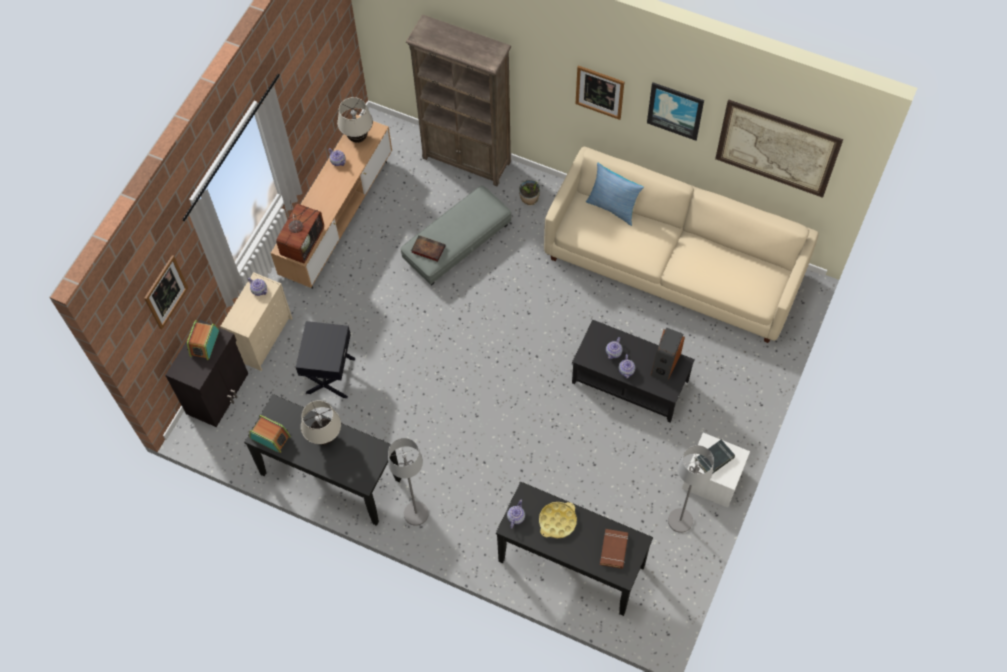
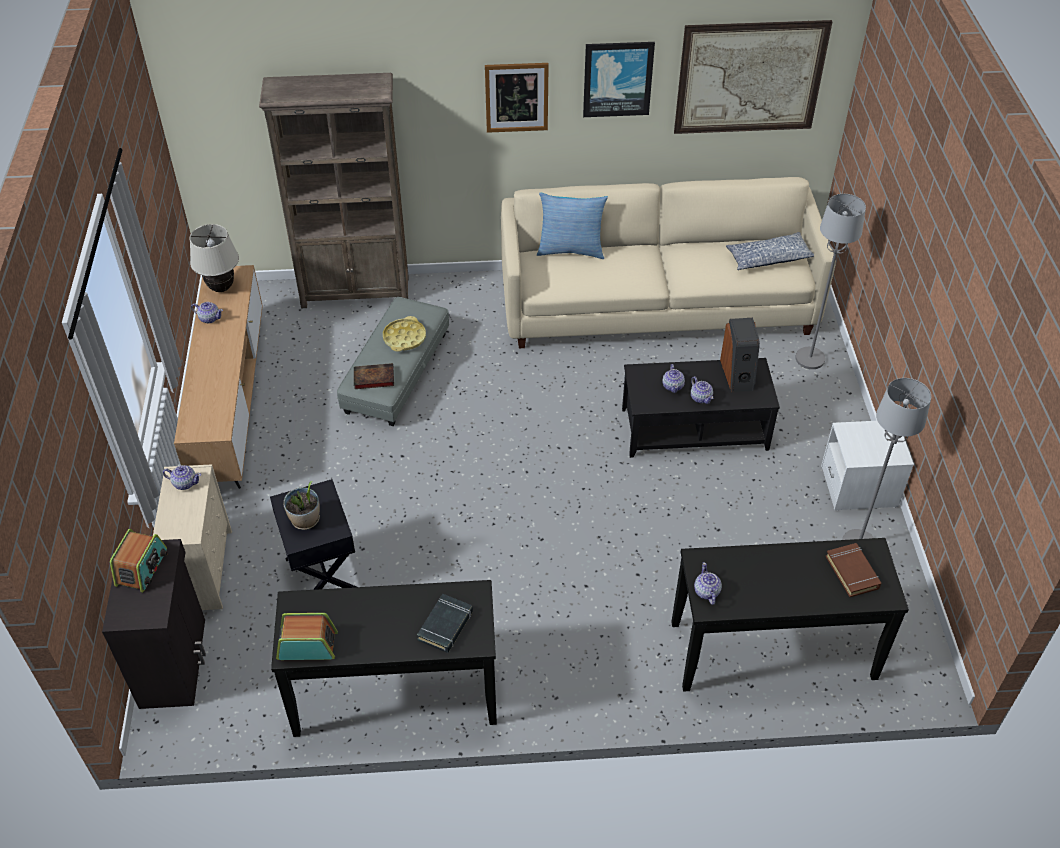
camera: 30 degrees left, 15 degrees down
picture [144,255,188,330] -> none
radio [187,320,219,360] -> radio turned 150 degrees counterclockwise [110,529,168,593]
television [276,200,324,263] -> none
beige table lamp [301,400,341,445] -> none
grey floor lamp [388,438,429,526] -> grey floor lamp moved to [795,194,866,369]
potted plant [519,180,540,205] -> potted plant moved to [283,481,320,530]
yellow tray [539,502,577,539] -> yellow tray moved to [383,316,426,352]
black book [695,440,735,473] -> black book moved to [417,594,473,653]
none -> pillow [726,232,814,270]

